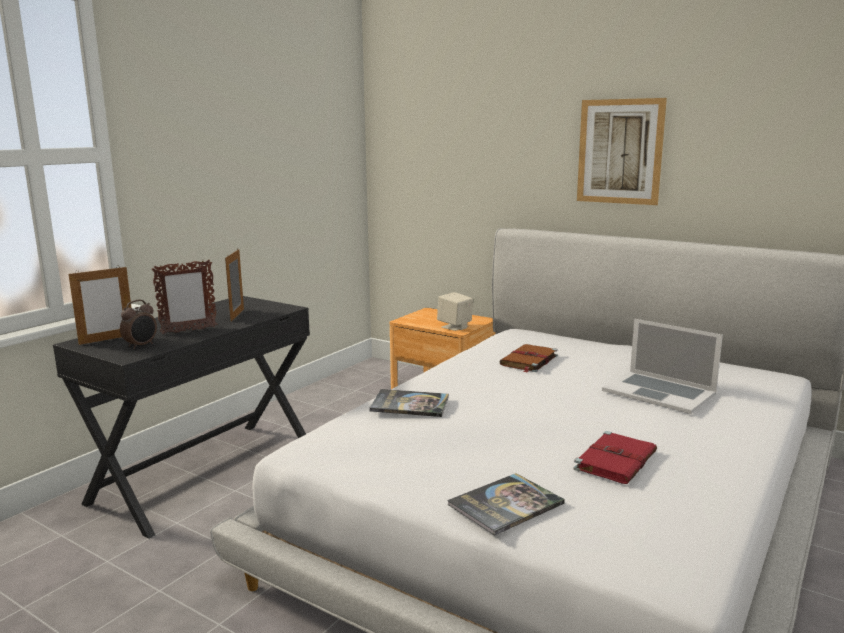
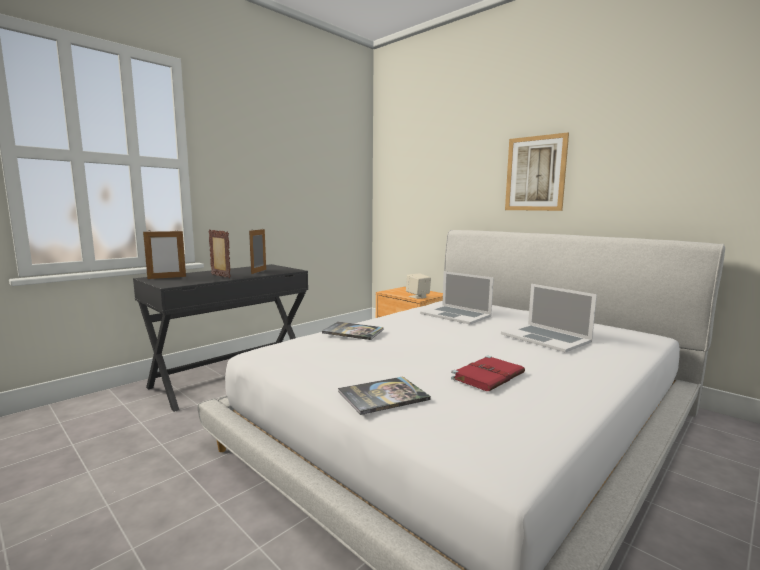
camera: 10 degrees right, 5 degrees down
alarm clock [120,300,157,349] -> none
picture frame [152,260,217,334] -> picture frame turned 120 degrees counterclockwise [208,229,231,278]
brown book [500,344,558,373] -> laptop [420,271,494,324]

